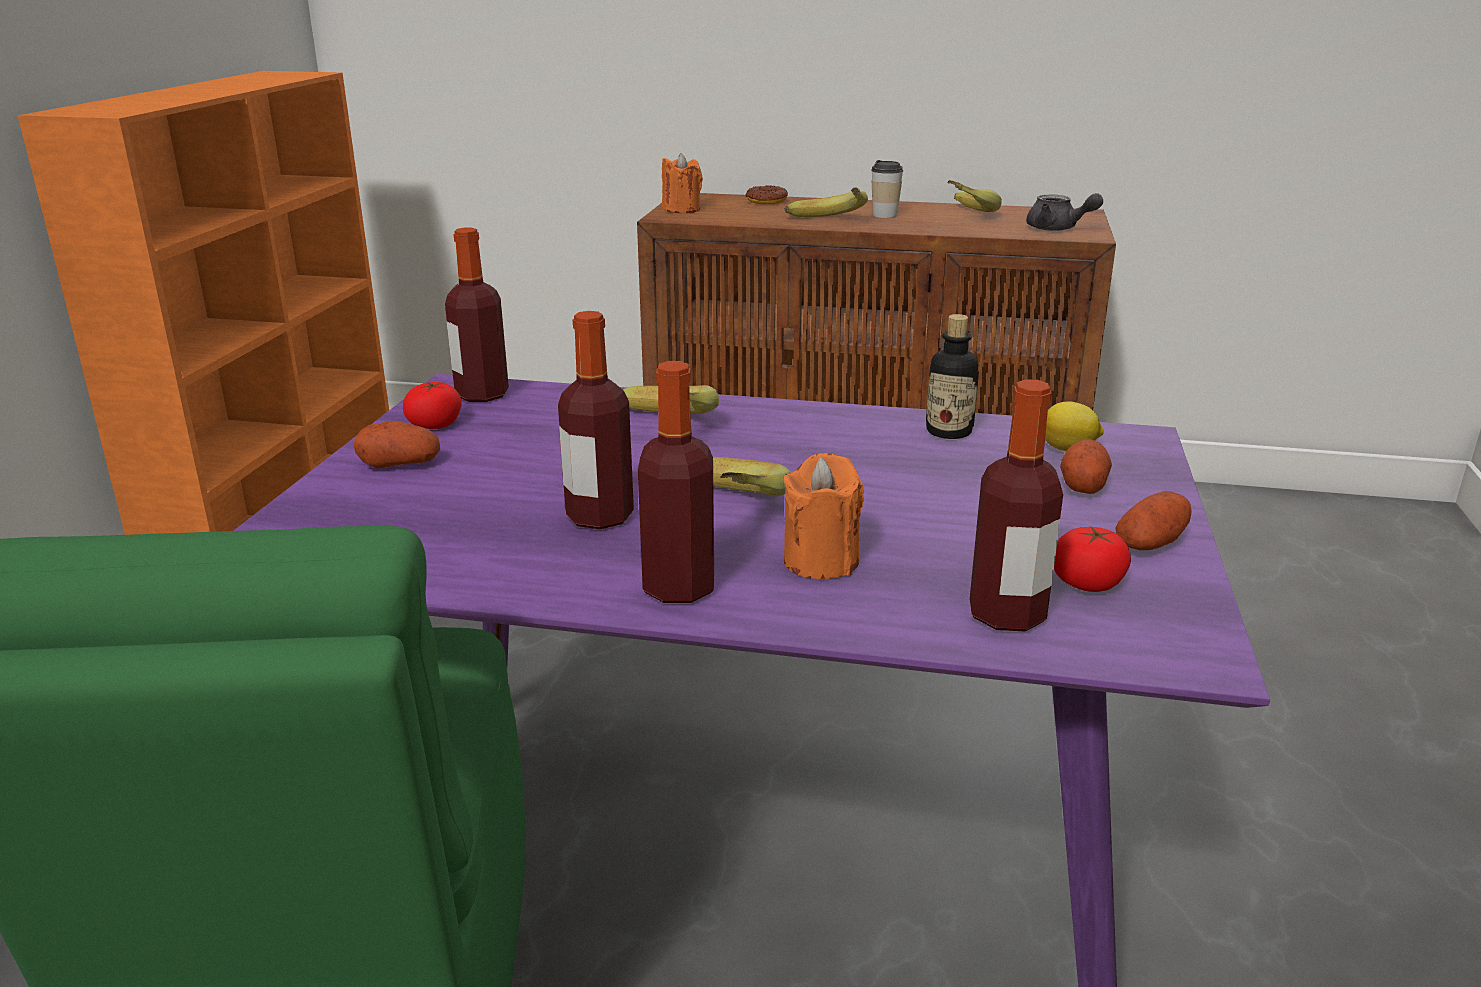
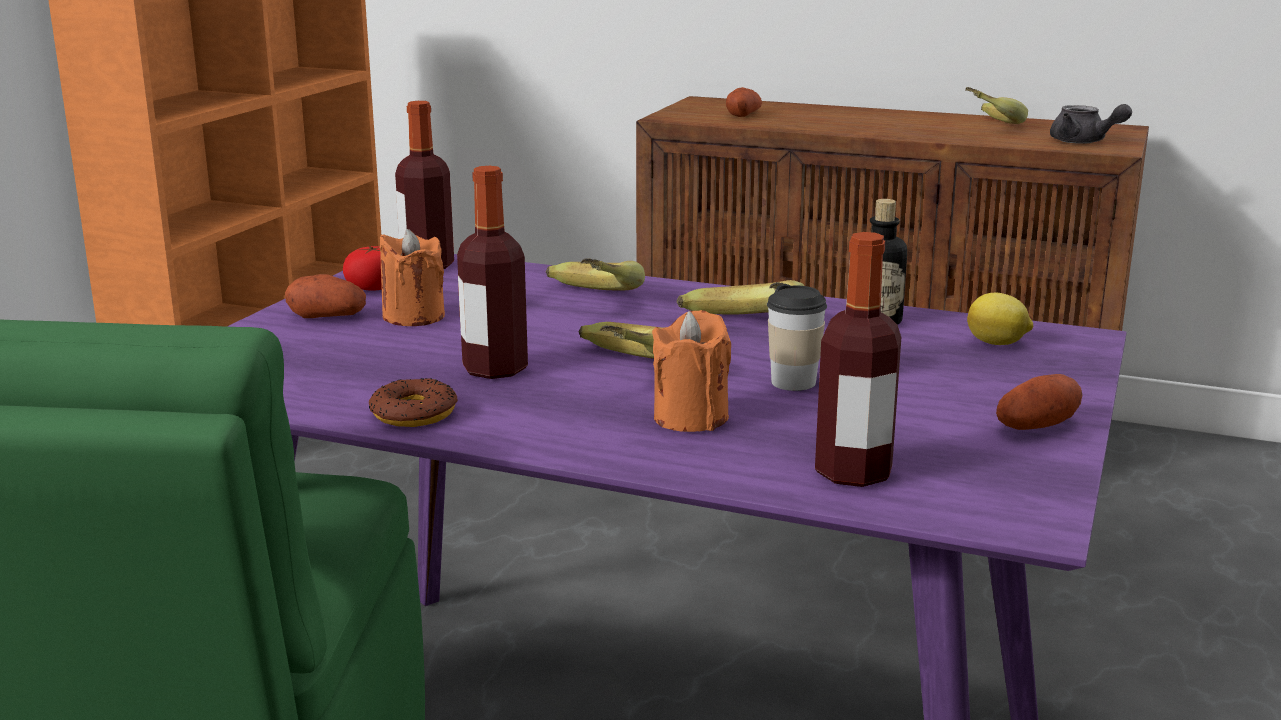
camera: 10 degrees right, 5 degrees down
bottle [638,361,714,603] -> none
orange candle [662,153,703,213] -> orange candle moved to [380,229,445,326]
donut [746,185,788,204] -> donut moved to [369,378,458,427]
banana [784,187,868,217] -> banana moved to [677,280,804,314]
cup [871,160,903,218] -> cup moved to [767,284,827,391]
tomato [1054,527,1131,592] -> none
potato [1060,439,1112,494] -> potato moved to [726,87,762,117]

